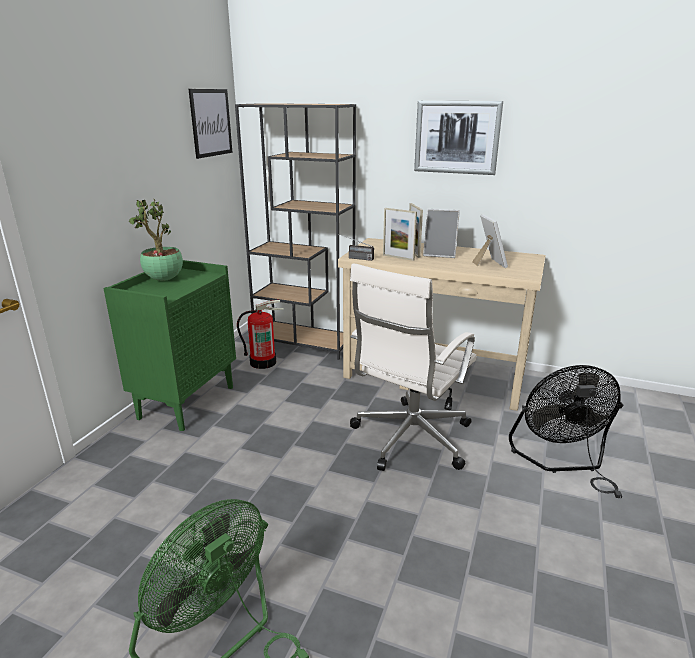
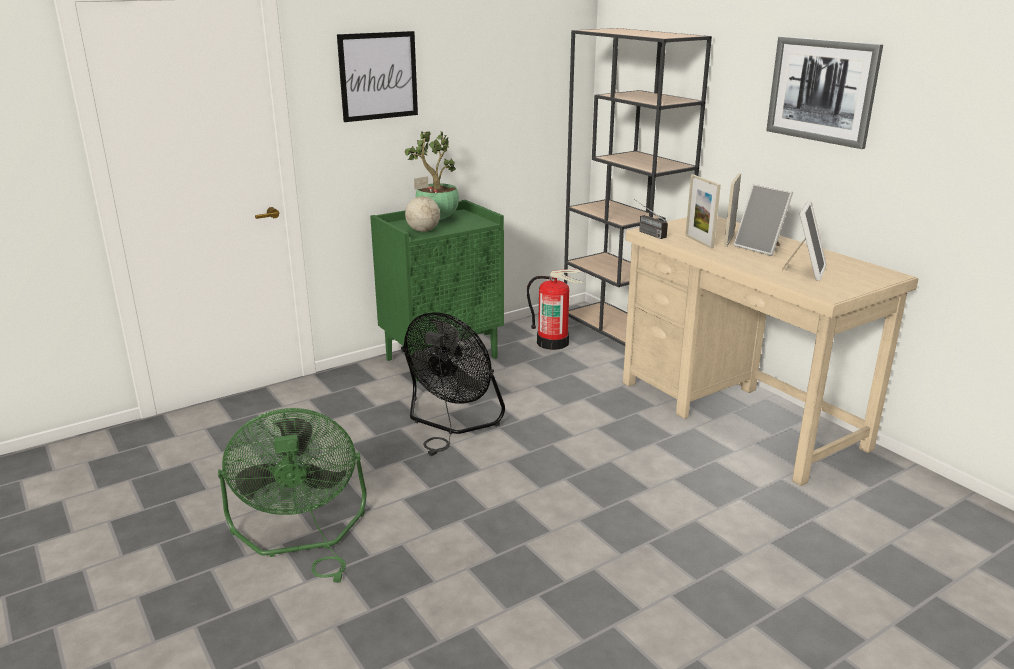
camera: 35 degrees right, 0 degrees up
picture [189,89,233,159] -> picture moved to [337,31,418,122]
white office chair [350,263,477,471] -> none
black fan [509,365,623,499] -> black fan moved to [401,312,505,456]
none -> globe [405,176,440,232]

